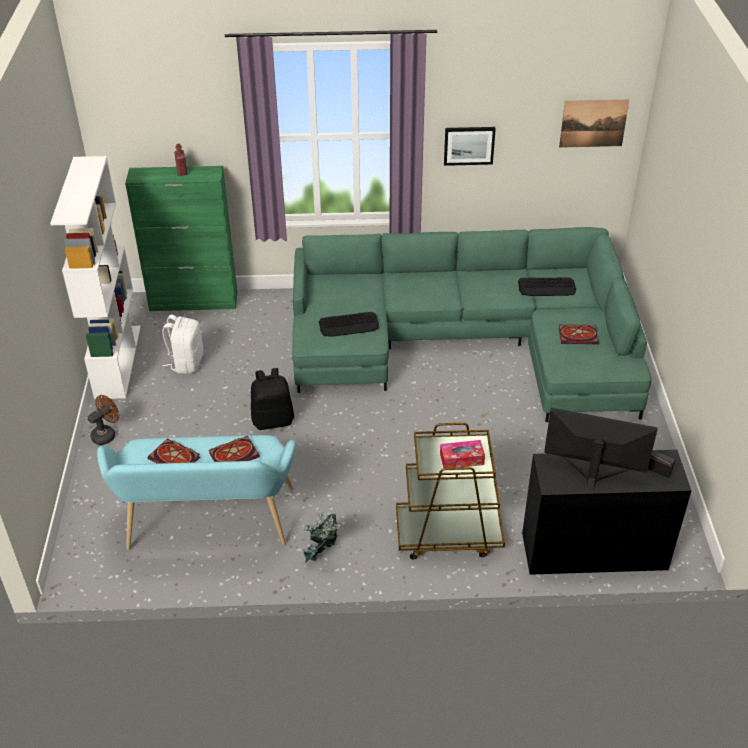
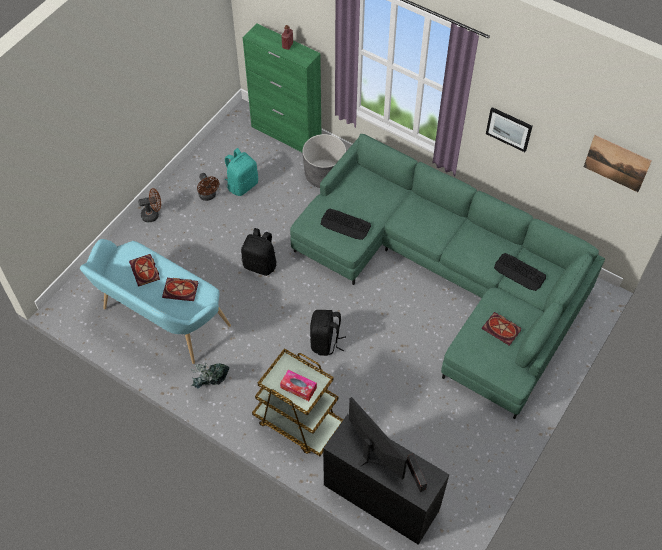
camera: 35 degrees right, 15 degrees up
white bookcase [50,156,140,399] -> none
white backpack [162,314,204,374] -> turquoise backpack [225,148,258,196]
none -> brown fan [197,173,219,201]
none -> grey planter [302,134,346,188]
none -> black backpack [310,310,346,356]

